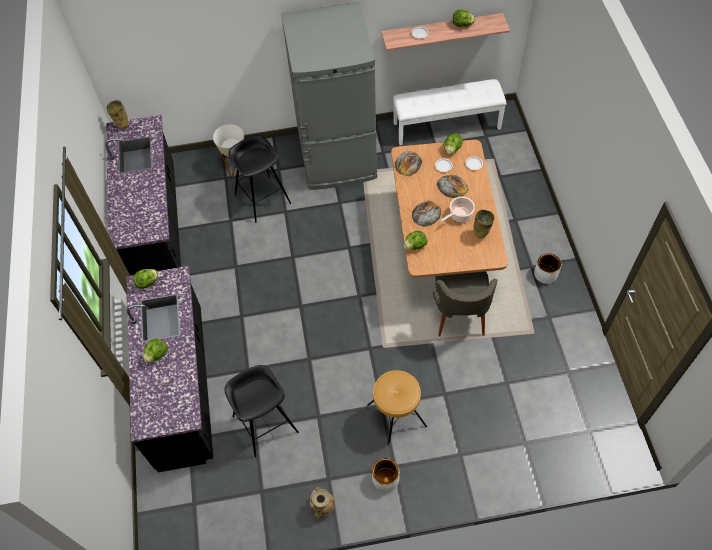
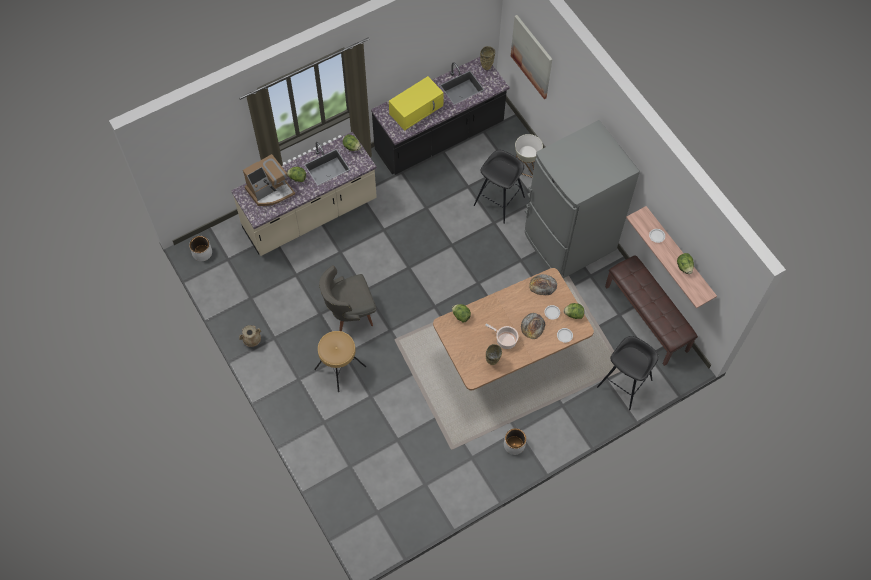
camera: 65 degrees right, 5 degrees up
black counter [127,266,213,472] -> beige counter [231,131,377,256]
black stool [224,365,299,457] -> black stool moved to [597,336,658,410]
white planter [372,458,400,492] -> white planter moved to [189,236,212,261]
white bench [393,79,507,145] -> brown bench [605,255,698,366]
bread [412,200,441,227] -> none
grey chair [433,271,497,337] -> grey chair moved to [319,265,376,331]
none -> coffee machine [243,154,295,206]
none -> yellow microwave [389,76,444,131]
none -> picture [511,15,552,99]

